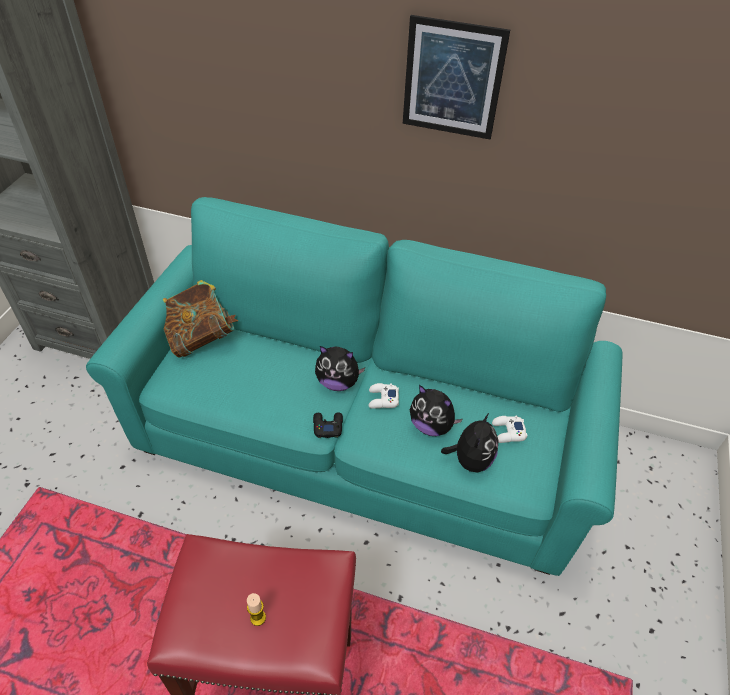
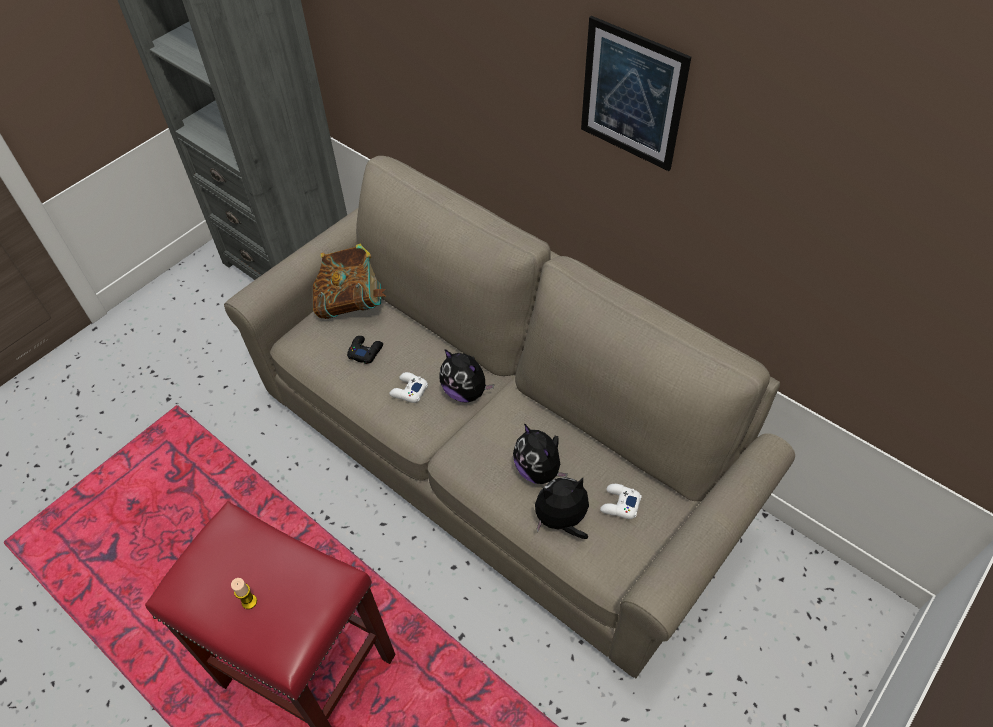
camera: 25 degrees right, 5 degrees up
turquoise sofa [86,197,622,576] -> beige sofa [224,156,795,679]
black game controller [313,412,343,438] -> black game controller moved to [347,336,383,364]
white game controller [369,383,399,409] -> white game controller moved to [389,372,428,403]
plush toy [441,412,499,473] -> plush toy turned 150 degrees counterclockwise [535,477,589,539]

